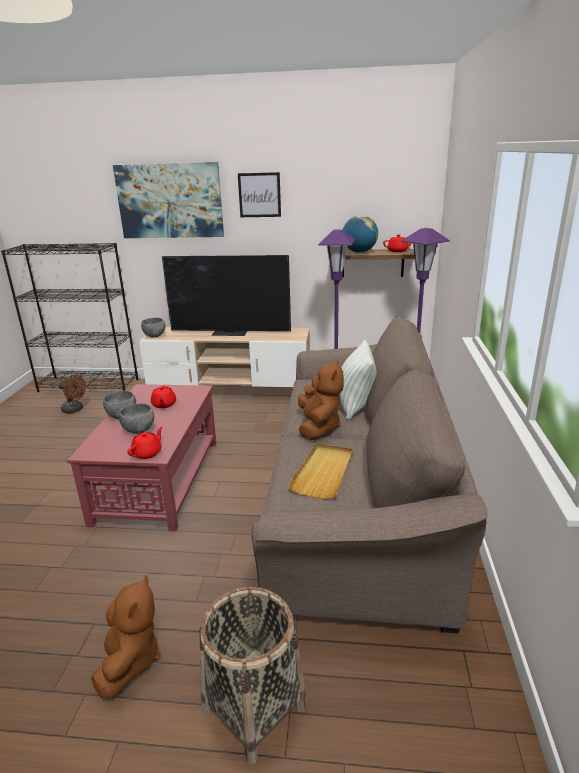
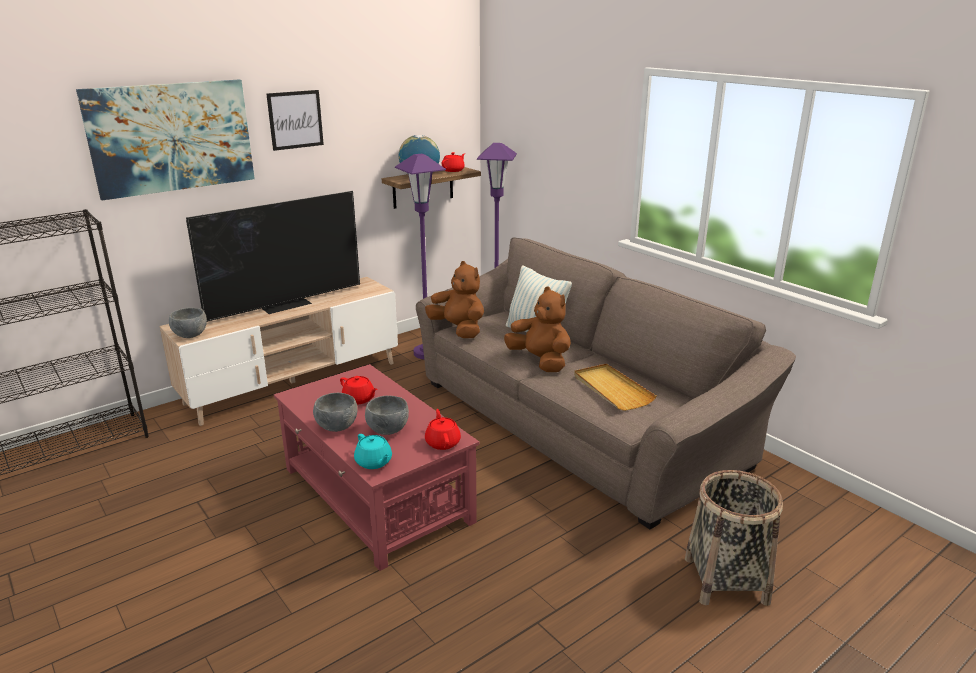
camera: 45 degrees left, 0 degrees up
brown fan [59,374,86,413] -> none
brown plush toy [91,575,160,699] -> brown plush toy moved to [425,261,484,338]
none -> turquoise teapot [354,434,392,469]

